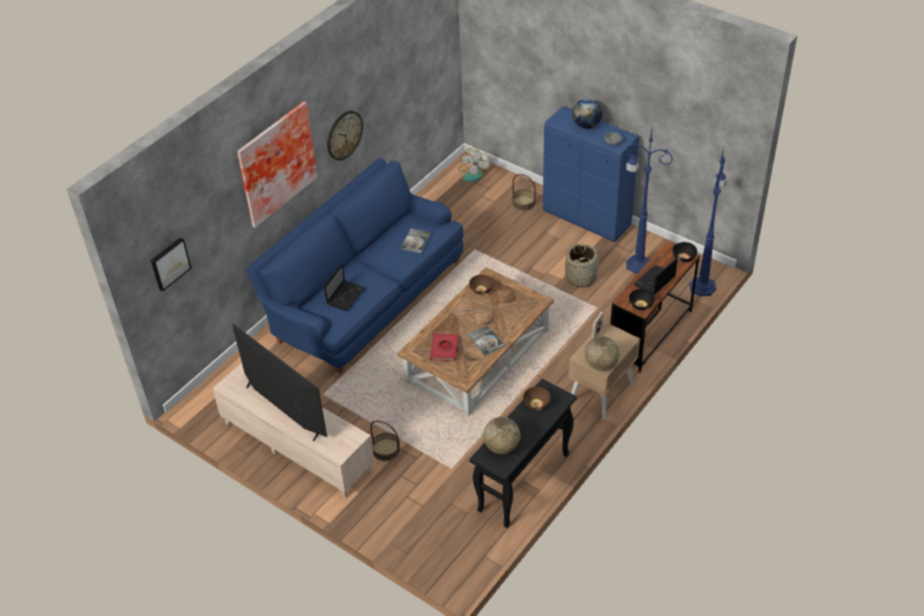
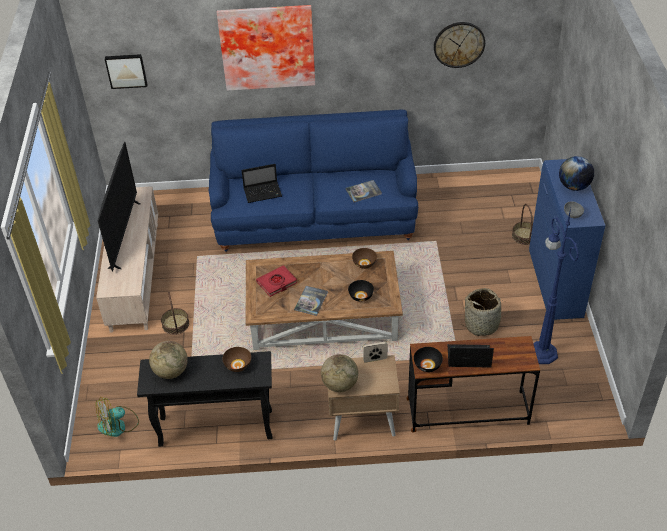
camera: 50 degrees right, 0 degrees up
wall clock [327,111,363,160] -> wall clock moved to [434,22,485,68]
fan [458,148,491,182] -> fan moved to [96,397,139,437]
black bowl [672,242,697,262] -> black bowl moved to [348,280,374,302]
blue floor lamp [690,147,727,296] -> none

